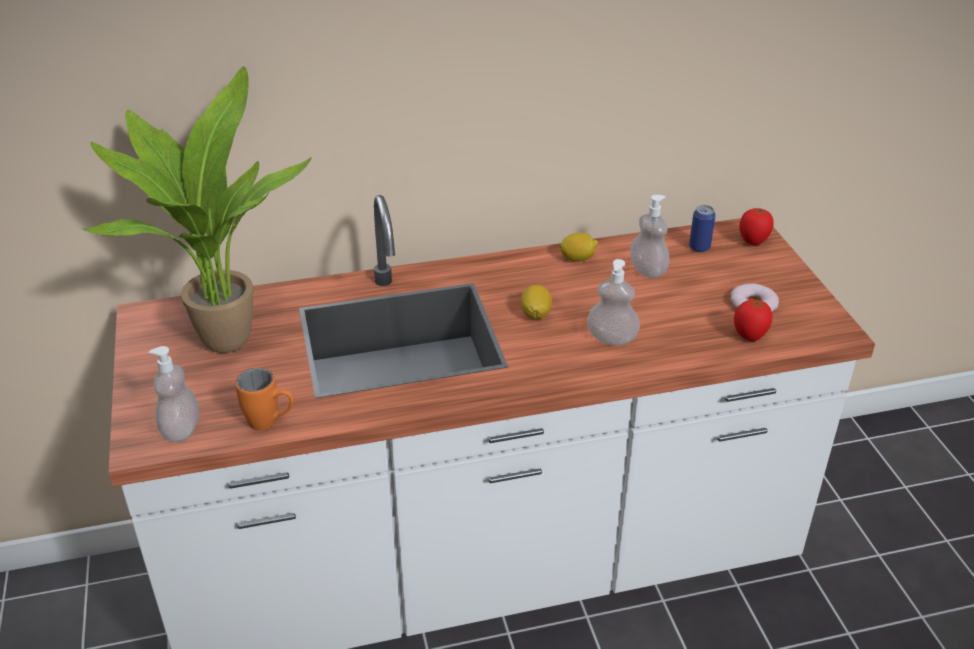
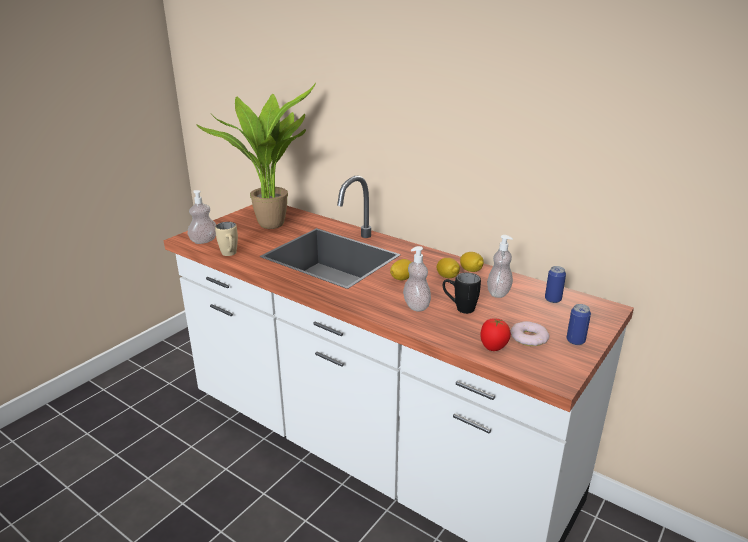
camera: 50 degrees right, 10 degrees down
orange mug [235,368,294,431] -> beige mug [215,222,238,256]
tomato [739,208,774,245] -> none
none -> lemon [437,258,460,278]
none -> black mug [443,273,481,314]
none -> can [566,304,591,345]

